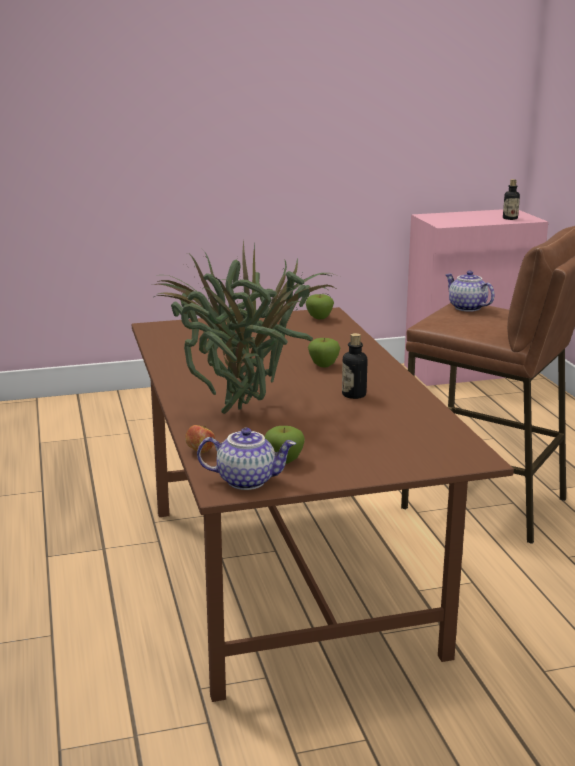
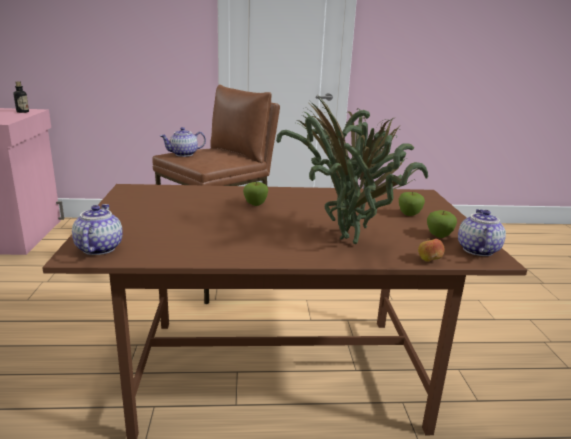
camera: 80 degrees left, 0 degrees up
apple [306,294,334,320] -> apple moved to [399,192,425,216]
bottle [342,333,368,399] -> none
none -> teapot [72,204,123,255]

